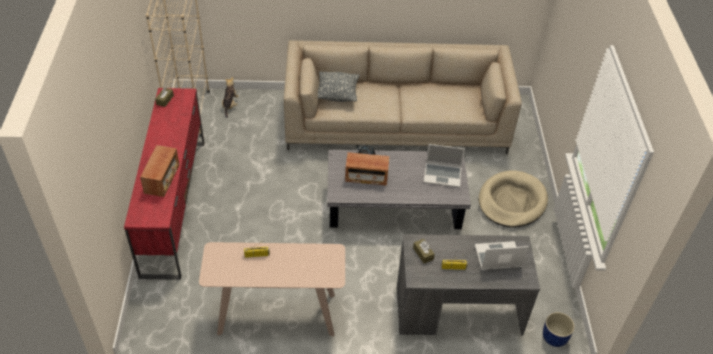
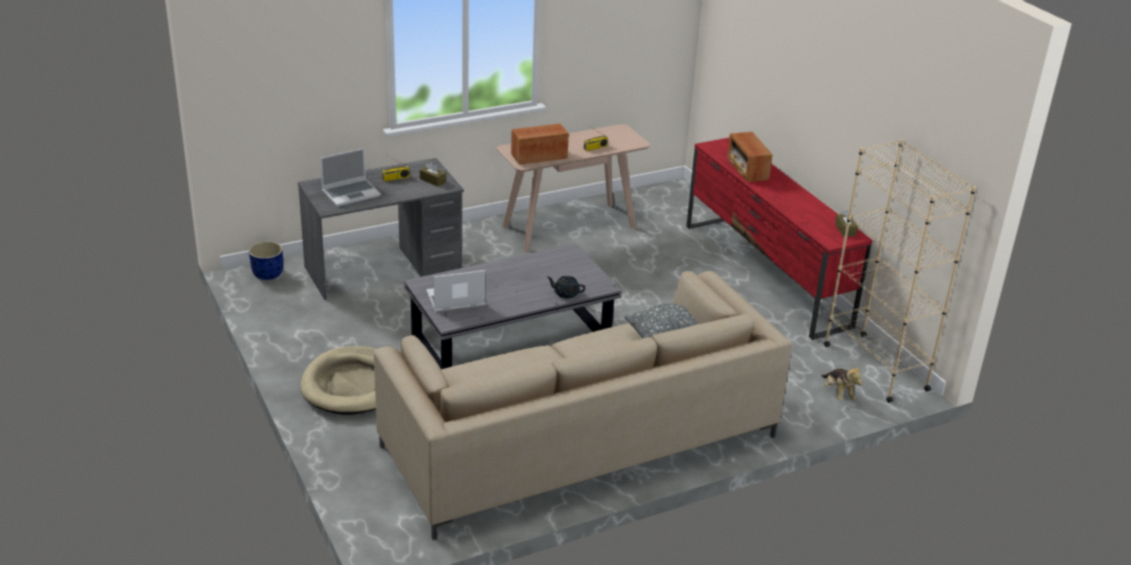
camera: 155 degrees right, 15 degrees down
radio [345,152,390,186] -> radio moved to [511,124,569,165]

